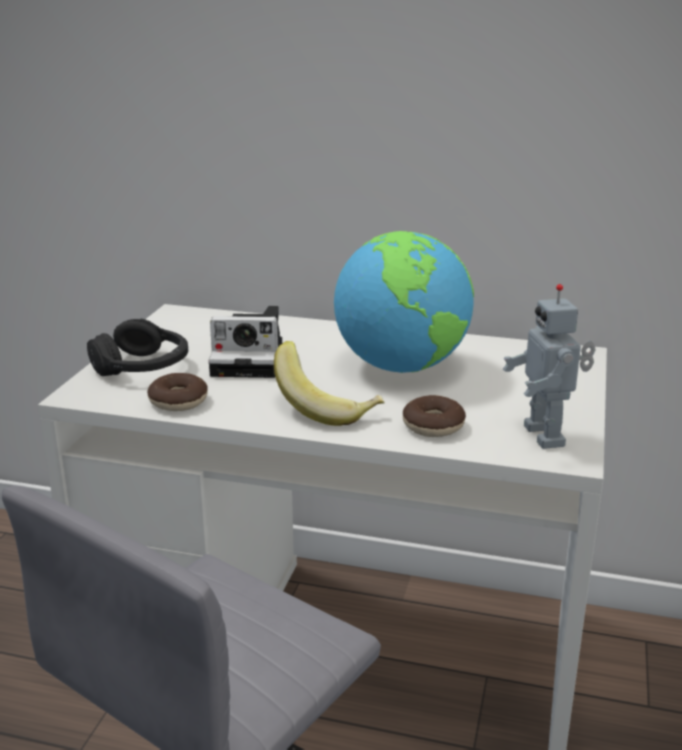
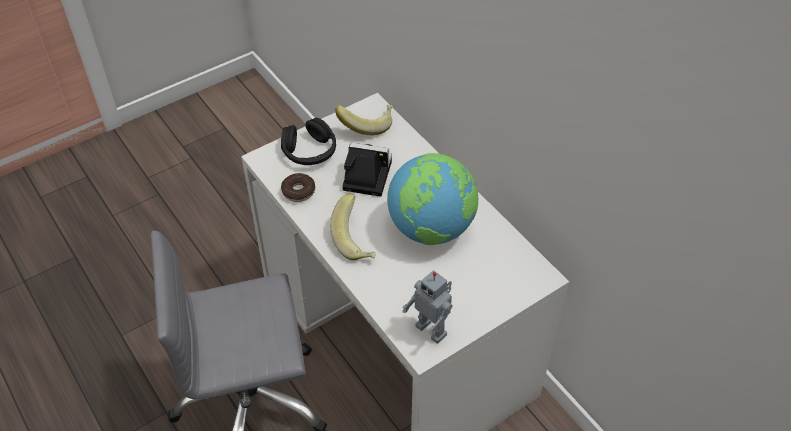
camera: 40 degrees right, 25 degrees up
camera [208,306,282,378] -> camera turned 150 degrees clockwise [342,143,392,197]
donut [403,395,466,437] -> none
toy robot [503,284,596,449] -> toy robot turned 75 degrees counterclockwise [402,270,452,344]
none -> banana [335,105,393,136]

